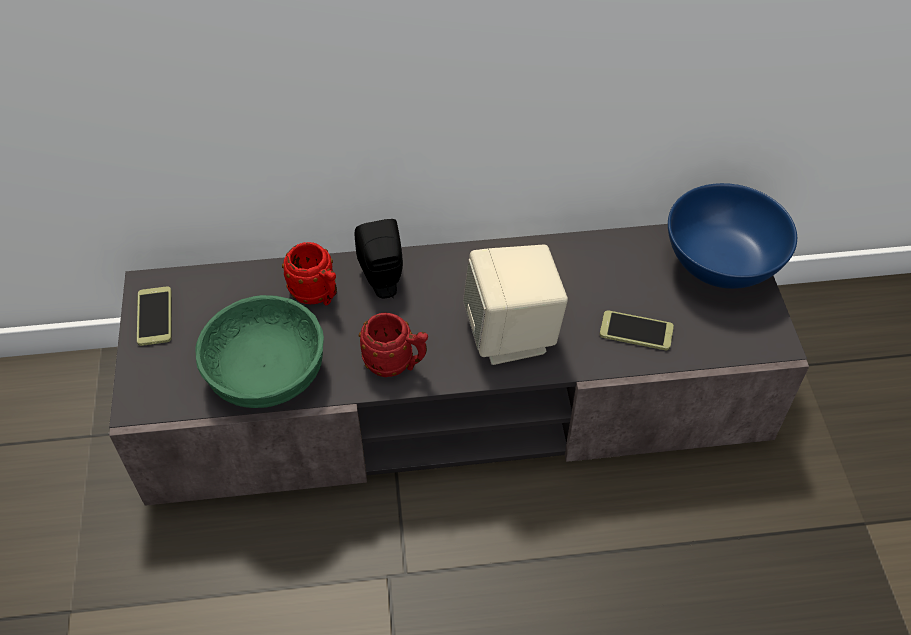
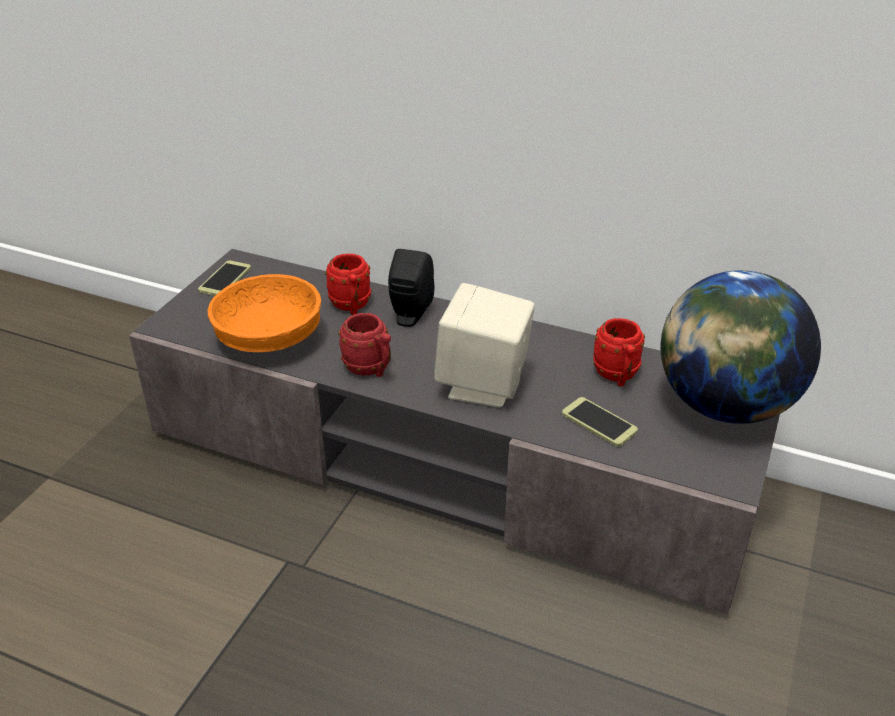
camera: 30 degrees right, 15 degrees down
green bowl [195,295,324,408] -> orange bowl [208,274,321,352]
blue bowl [668,183,797,289] -> globe [661,270,821,424]
none -> red mug [593,318,645,386]

